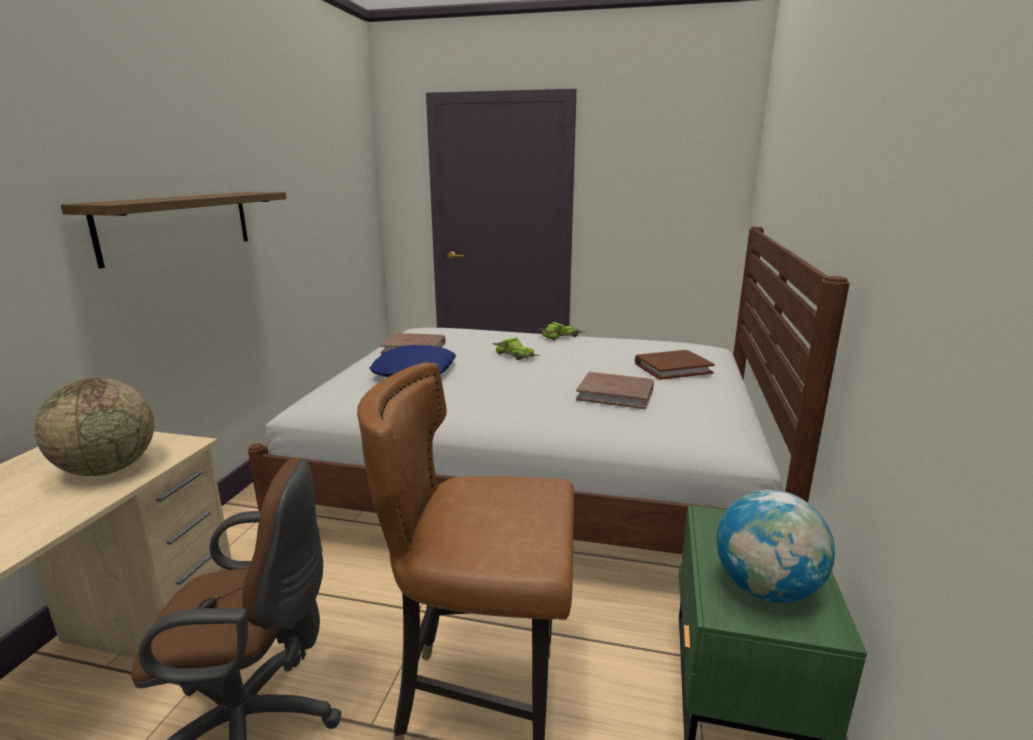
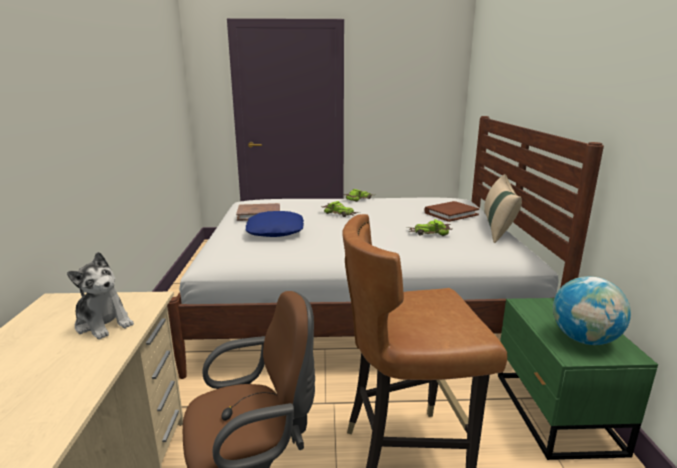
camera: 15 degrees left, 0 degrees up
globe [35,378,154,476] -> plush toy [67,252,134,340]
shelf [61,192,286,269] -> none
brown book [576,372,654,409] -> toy car [407,219,452,236]
none -> beige pillow [484,174,522,243]

